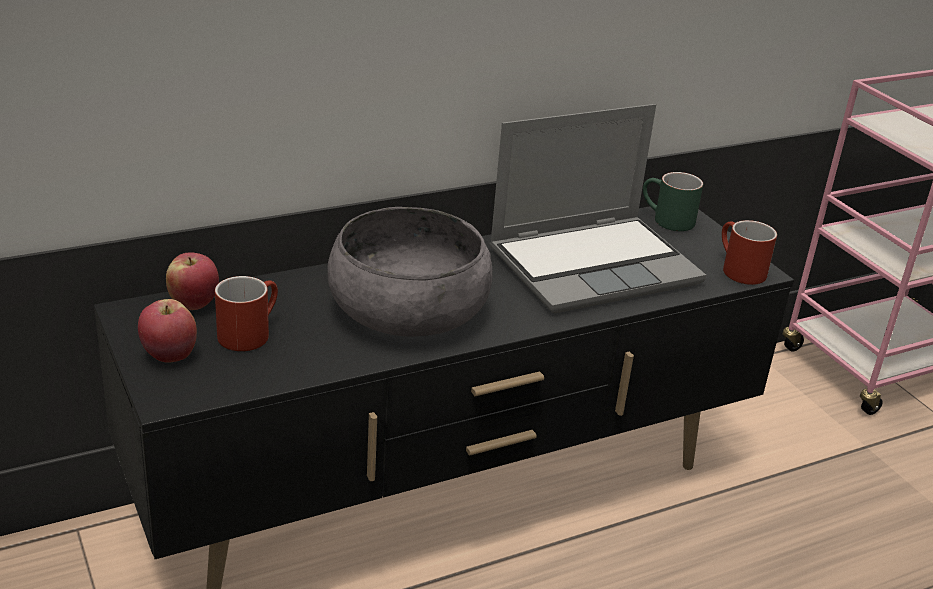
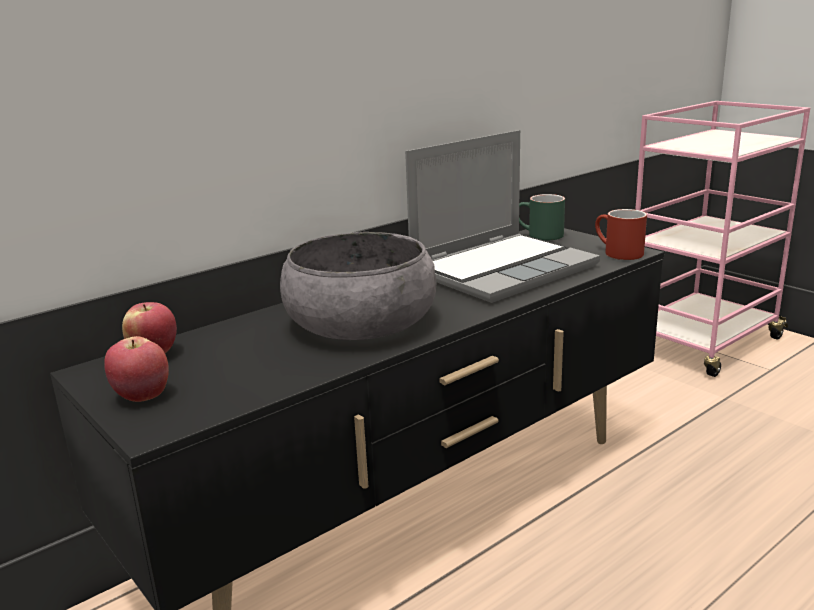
camera: 10 degrees left, 10 degrees down
red mug [215,276,278,351] -> none

